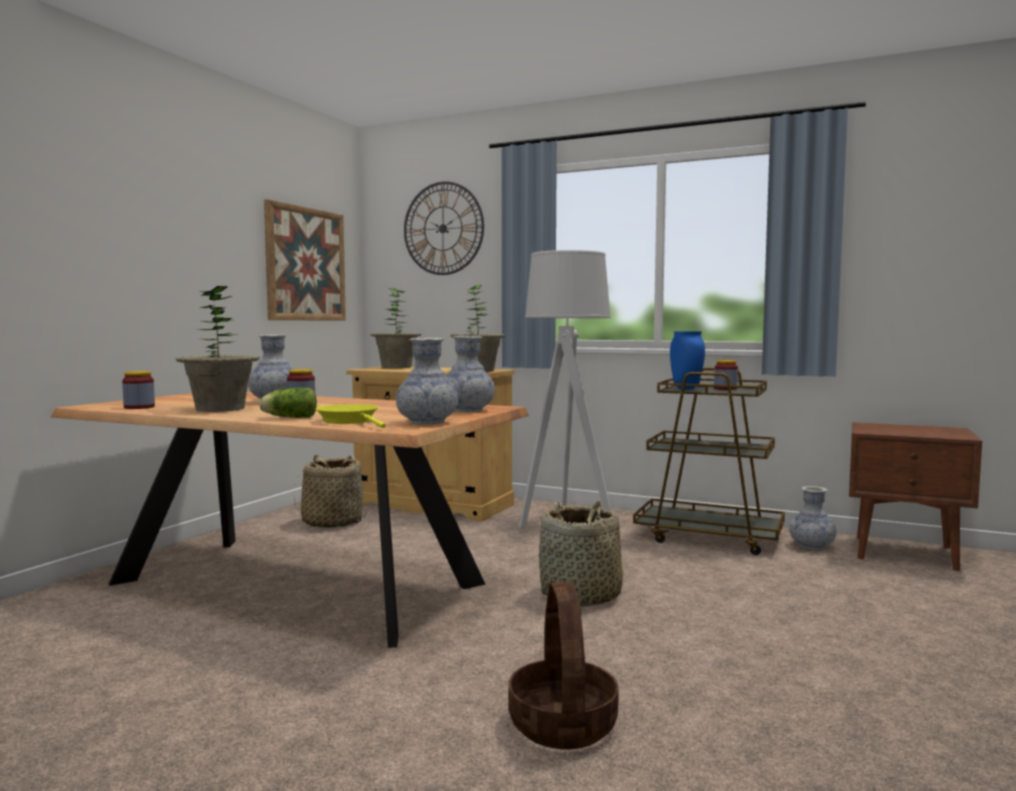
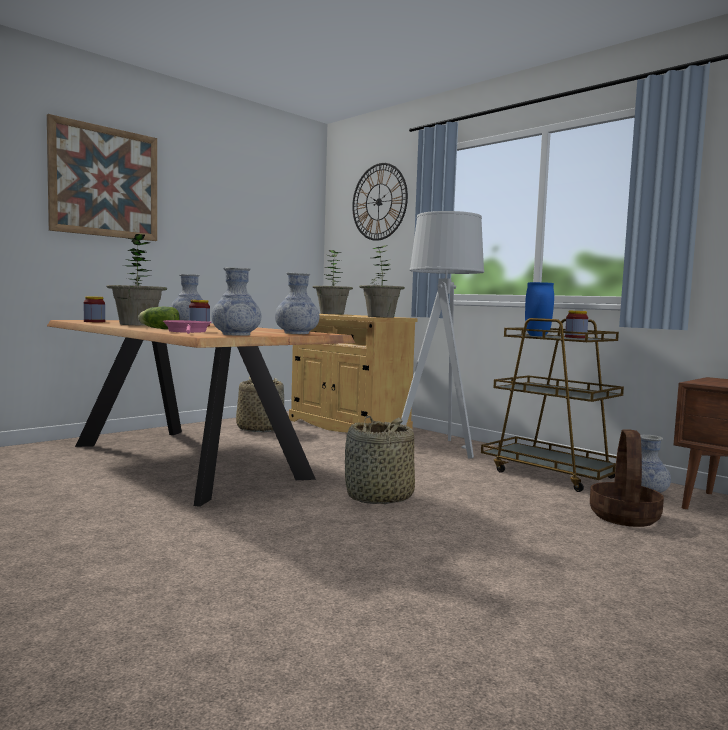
camera: 20 degrees right, 0 degrees up
picture [264,199,346,321] -> picture moved to [47,114,157,241]
yellow frying pan [315,404,386,428] -> pink frying pan [163,320,211,334]
basket [509,582,619,749] -> basket moved to [590,429,664,527]

